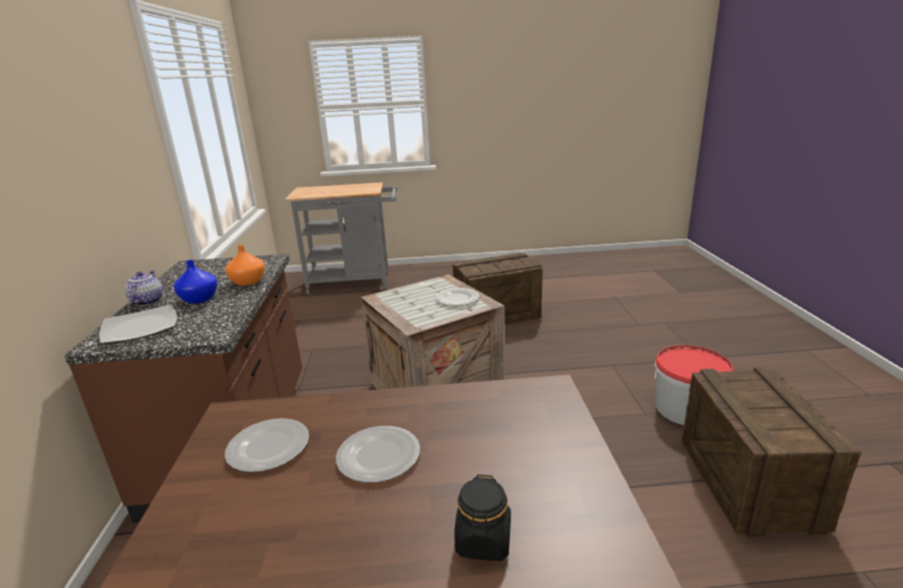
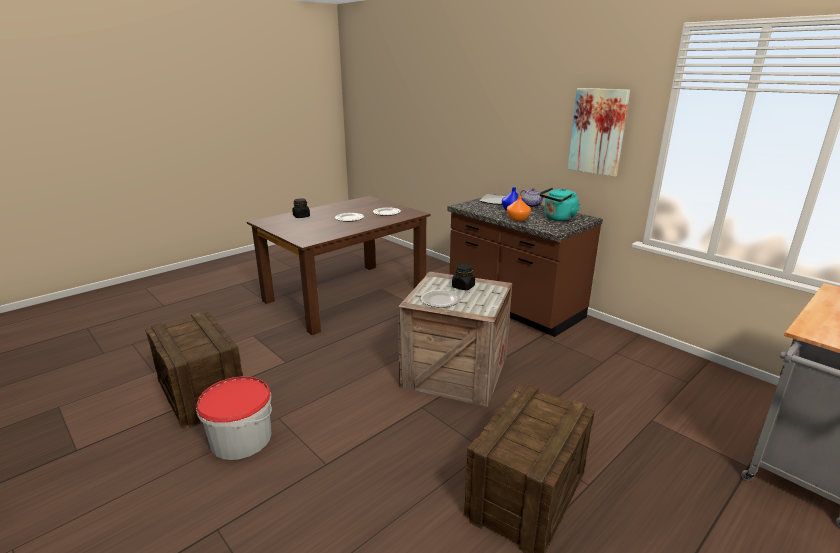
camera: 140 degrees right, 0 degrees up
none -> black jar [452,263,475,290]
none -> turquoise kettle [540,187,580,221]
none -> picture [568,88,630,177]

